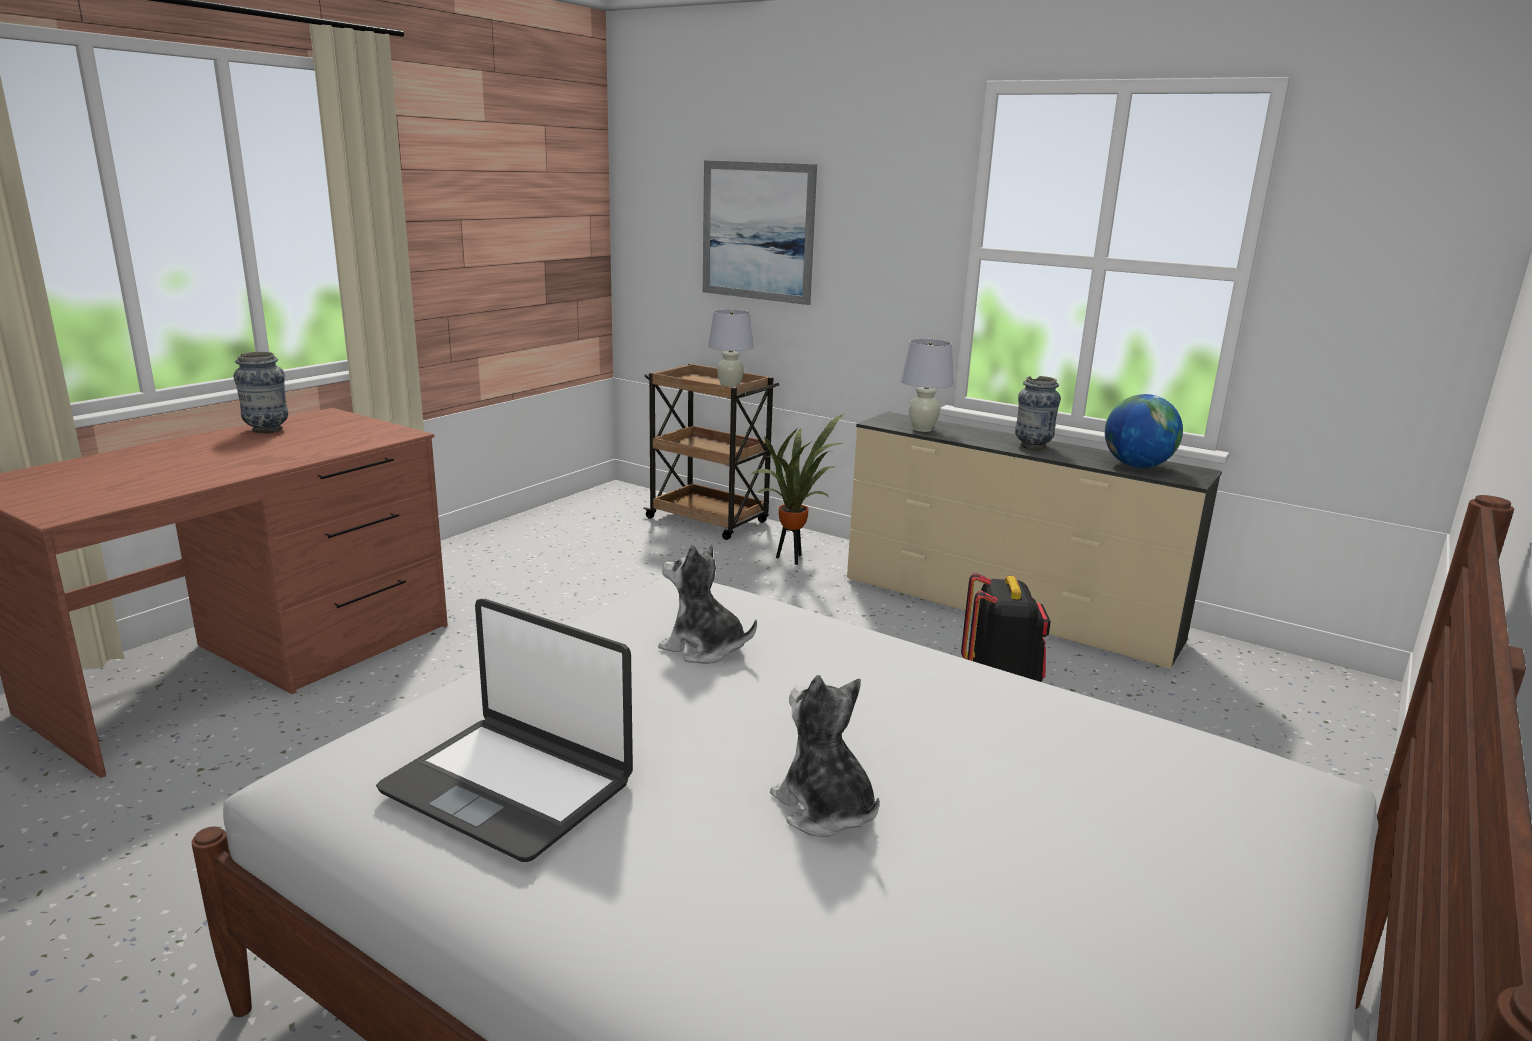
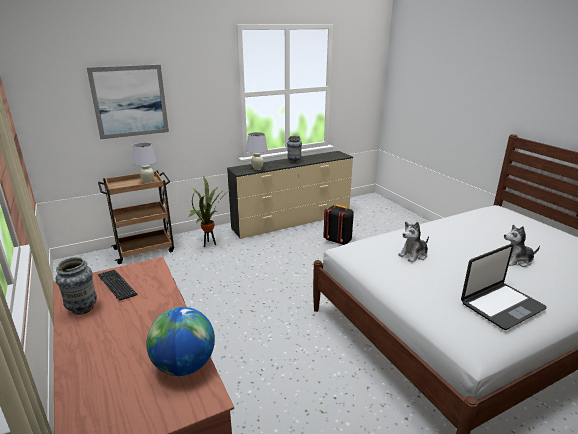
camera: 60 degrees left, 5 degrees up
globe [1105,394,1183,468] -> globe moved to [146,307,215,376]
none -> keyboard [98,270,138,301]

